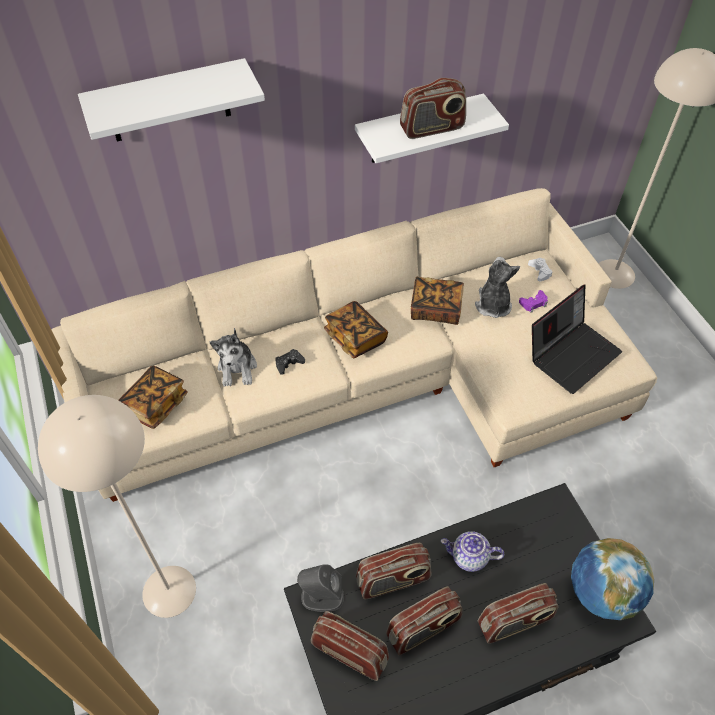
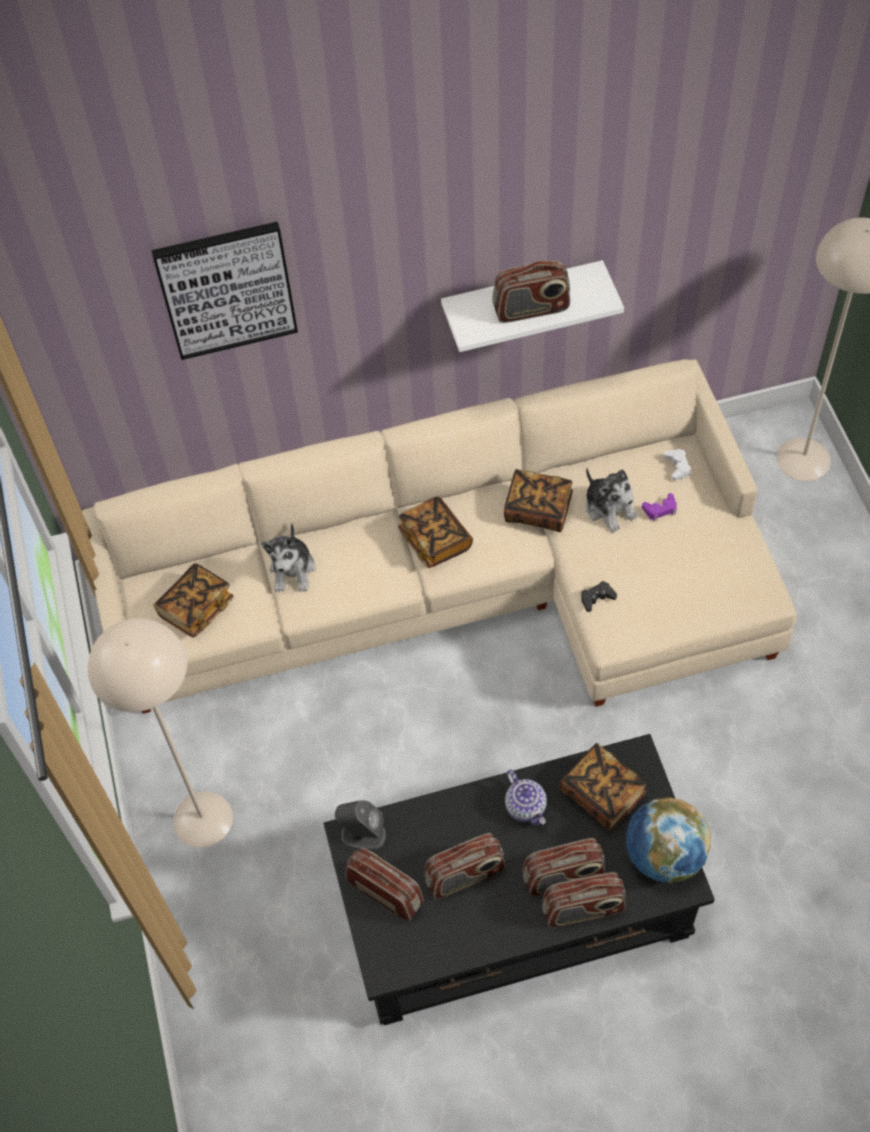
camera: 10 degrees right, 5 degrees up
white shelf [78,58,265,141] -> picture [151,221,298,360]
black game controller [275,349,305,375] -> black game controller moved to [581,581,617,612]
radio [356,543,432,599] -> radio moved to [542,872,626,928]
teapot [441,531,504,572] -> teapot turned 135 degrees counterclockwise [505,770,547,825]
plush toy [475,257,520,318] -> plush toy turned 135 degrees clockwise [586,468,638,533]
laptop [532,285,622,394] -> none
none -> book [560,743,647,831]

